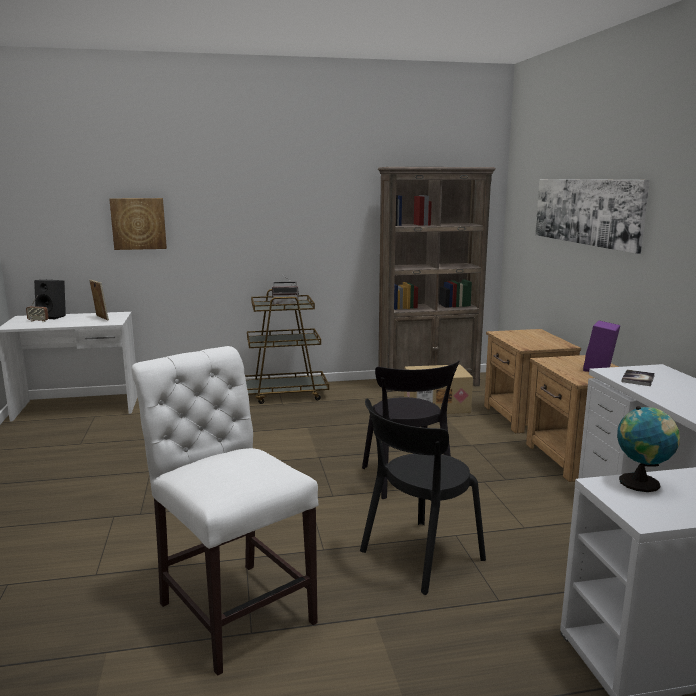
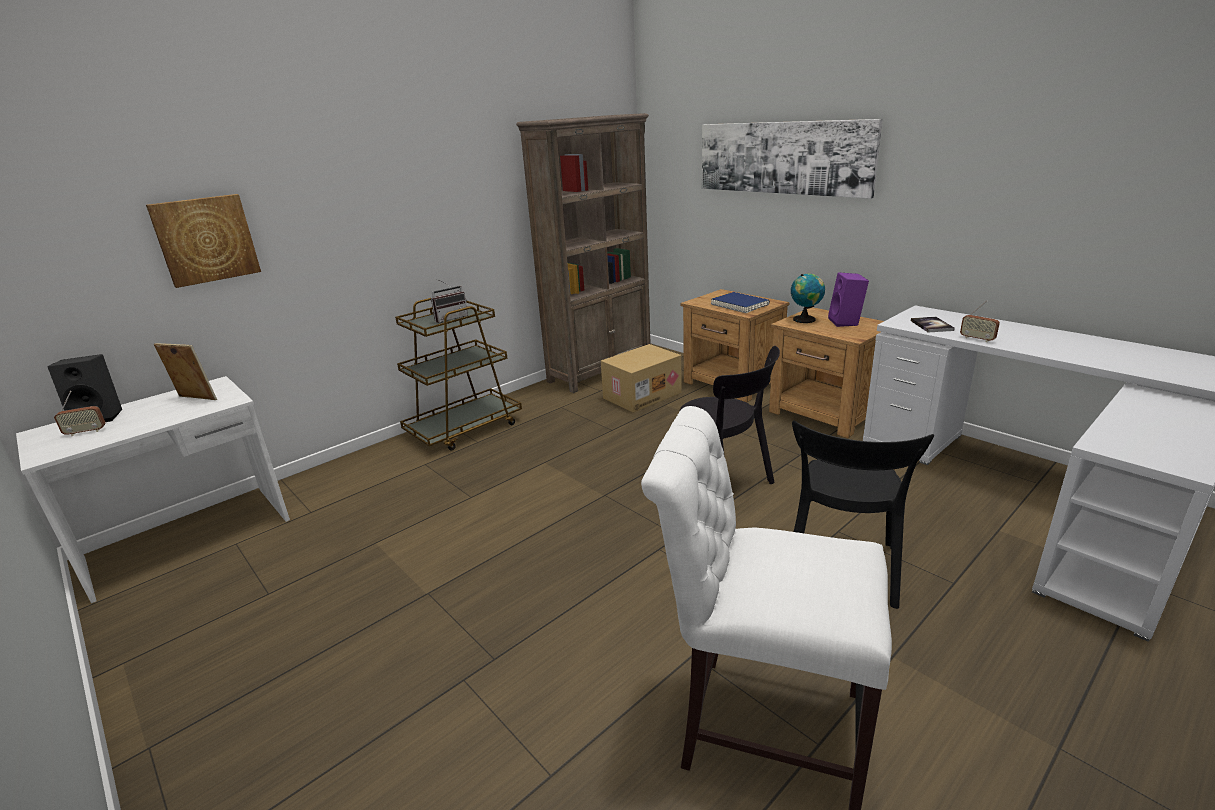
camera: 30 degrees left, 10 degrees up
globe [617,406,680,492] -> globe moved to [791,273,825,323]
none -> blue book [711,292,770,313]
none -> radio [960,301,1000,342]

